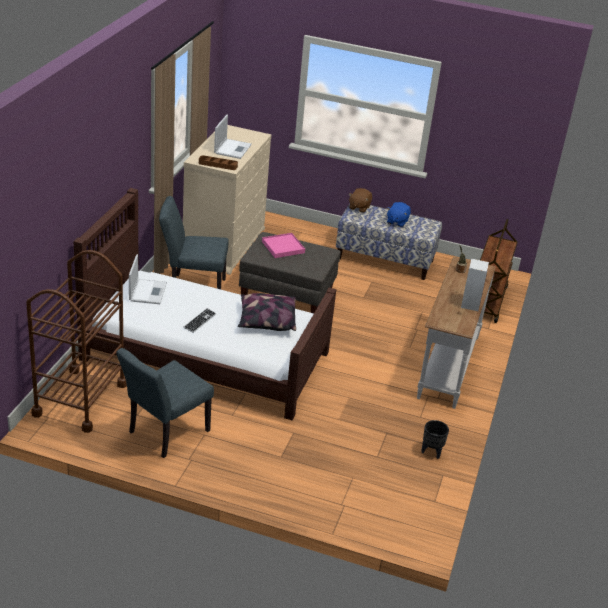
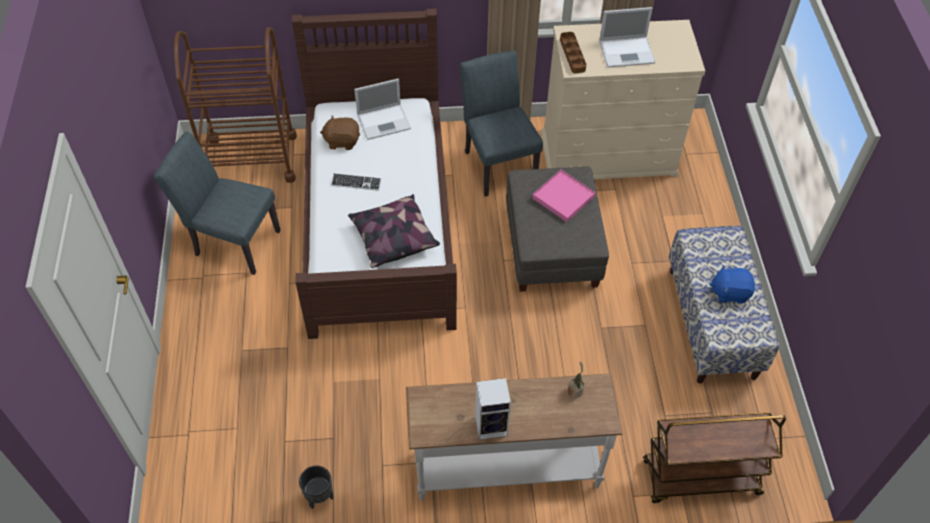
camera: 70 degrees right, 20 degrees up
brown plush toy [349,188,372,213] -> brown plush toy moved to [320,115,360,150]

